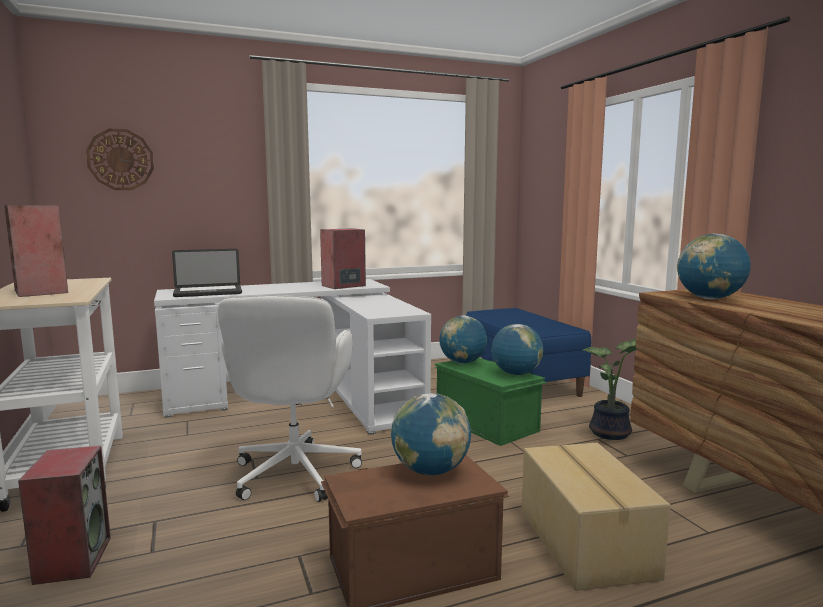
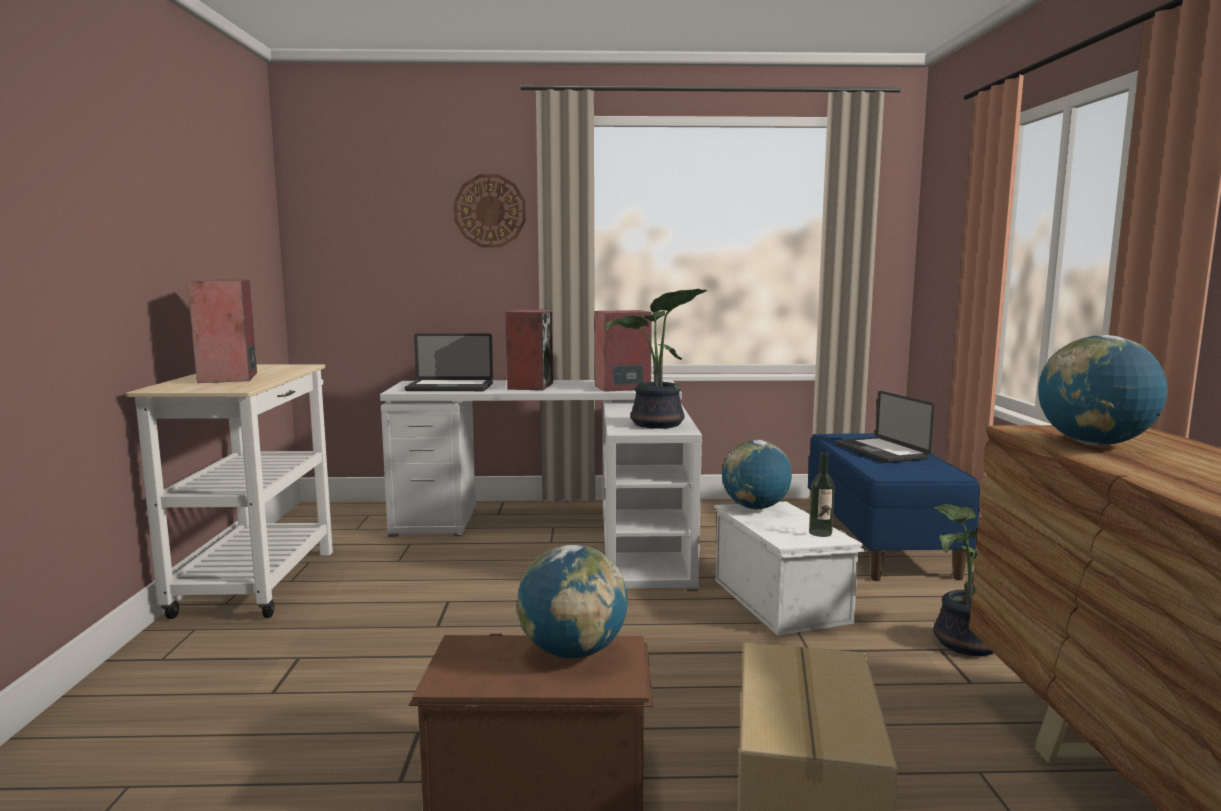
camera: 20 degrees right, 0 degrees up
speaker [18,446,111,585] -> speaker moved to [506,310,553,390]
wall clock [86,129,154,190] -> wall clock moved to [454,174,526,248]
white office chair [218,295,362,502] -> none
green storage box [435,358,548,446] -> white storage box [714,501,867,636]
globe [492,324,543,375] -> bottle [809,453,835,537]
none -> potted plant [605,289,707,429]
none -> laptop [836,391,935,463]

